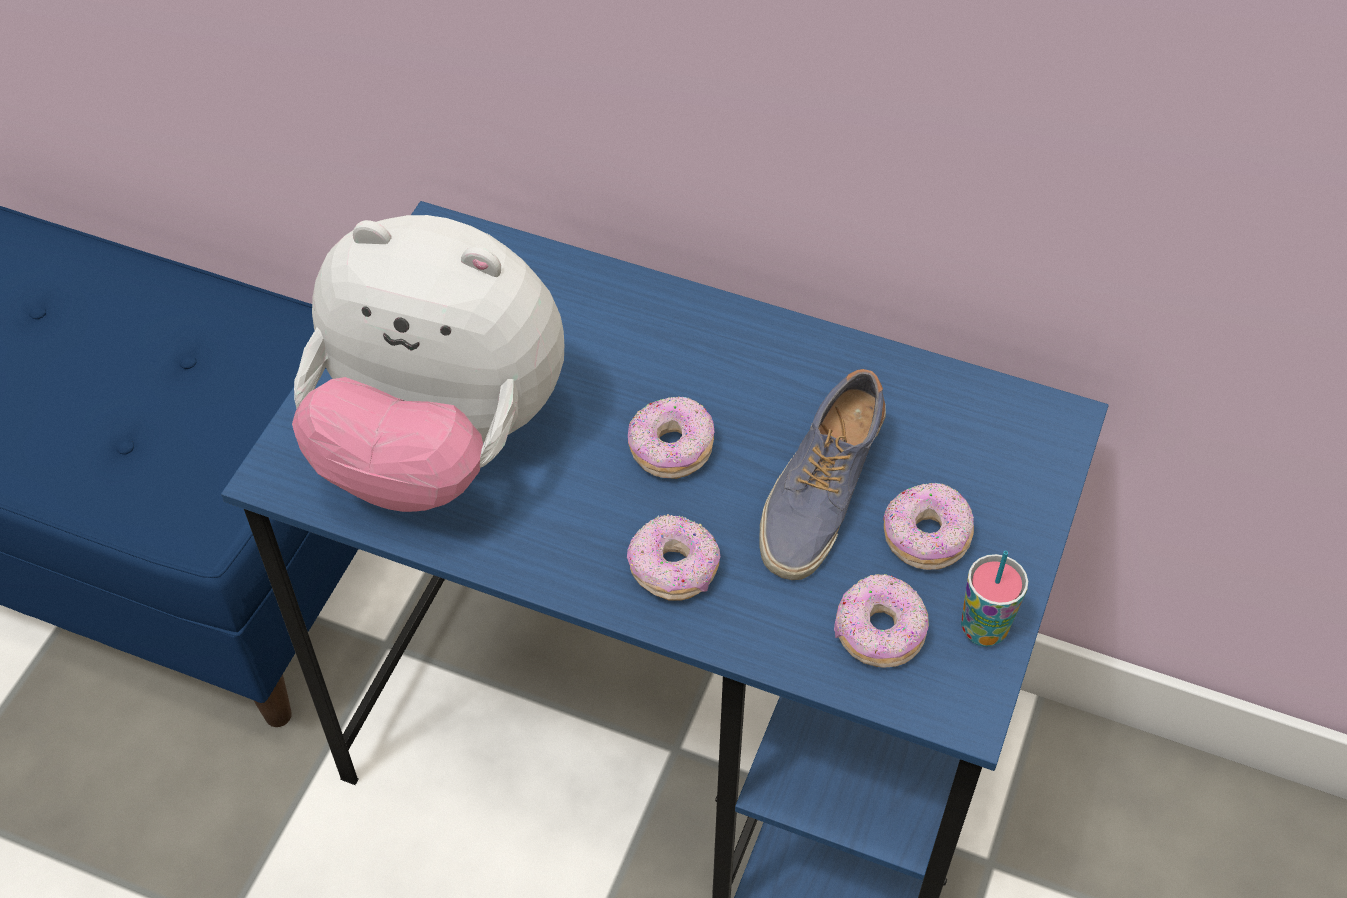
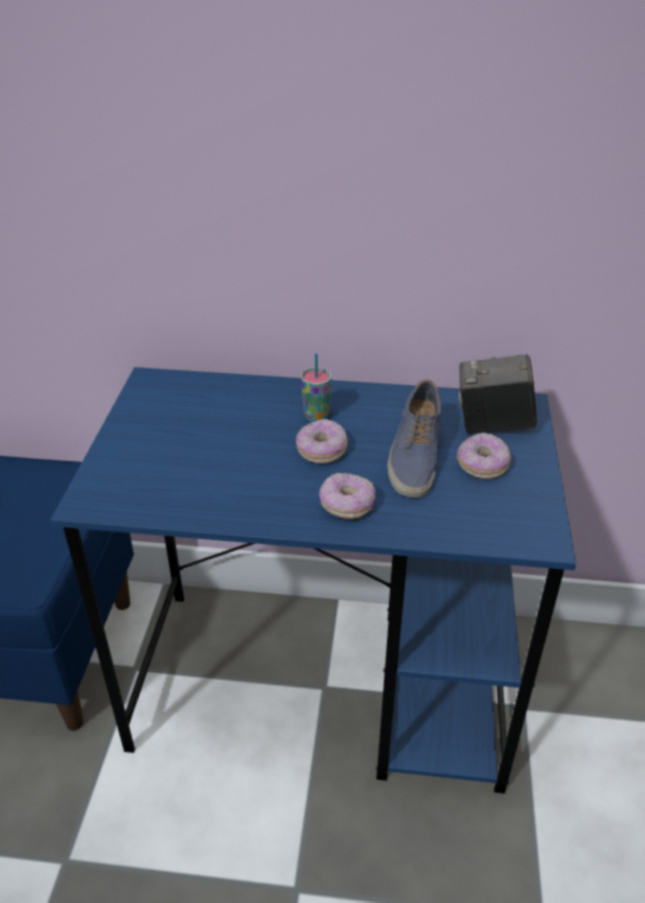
camera: 15 degrees left, 15 degrees down
plush toy [292,215,564,512] -> none
donut [834,574,929,668] -> none
cup [961,551,1028,647] -> cup moved to [301,353,332,422]
none -> camera [458,354,537,434]

